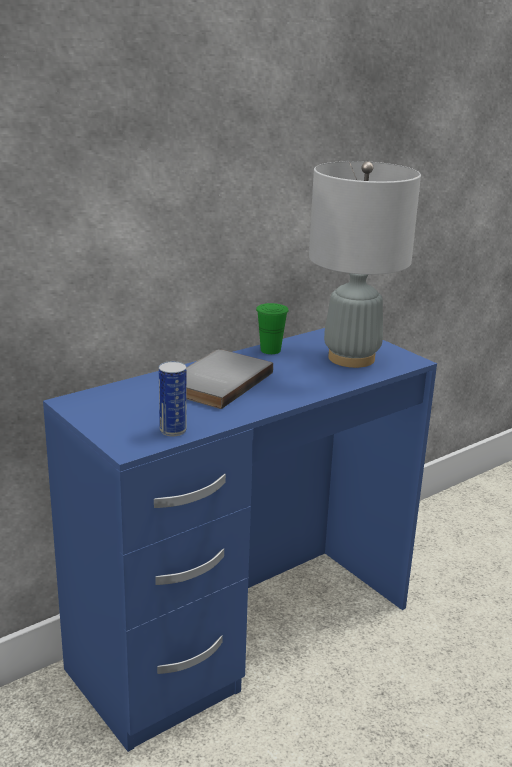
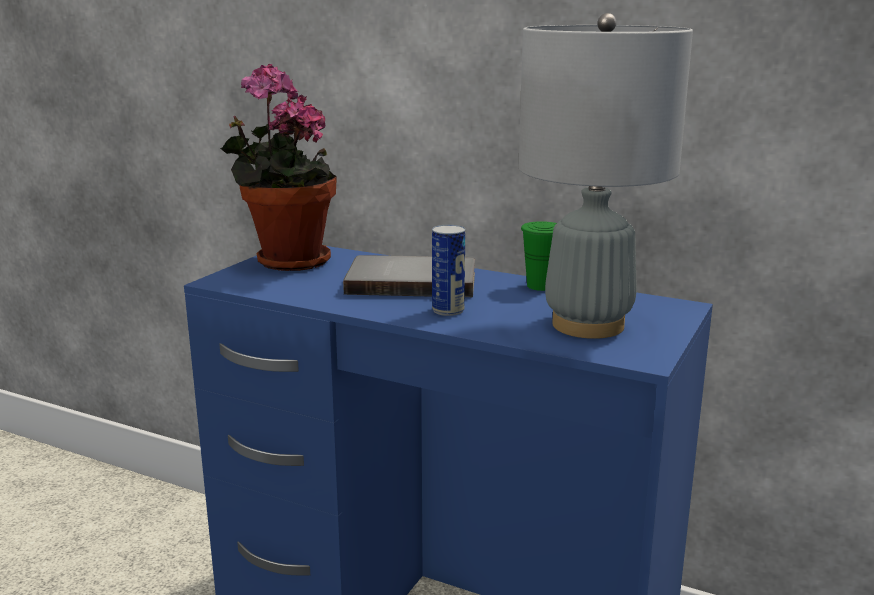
camera: 65 degrees right, 5 degrees down
can [159,361,187,436] -> can moved to [432,225,465,316]
none -> potted plant [220,64,337,271]

